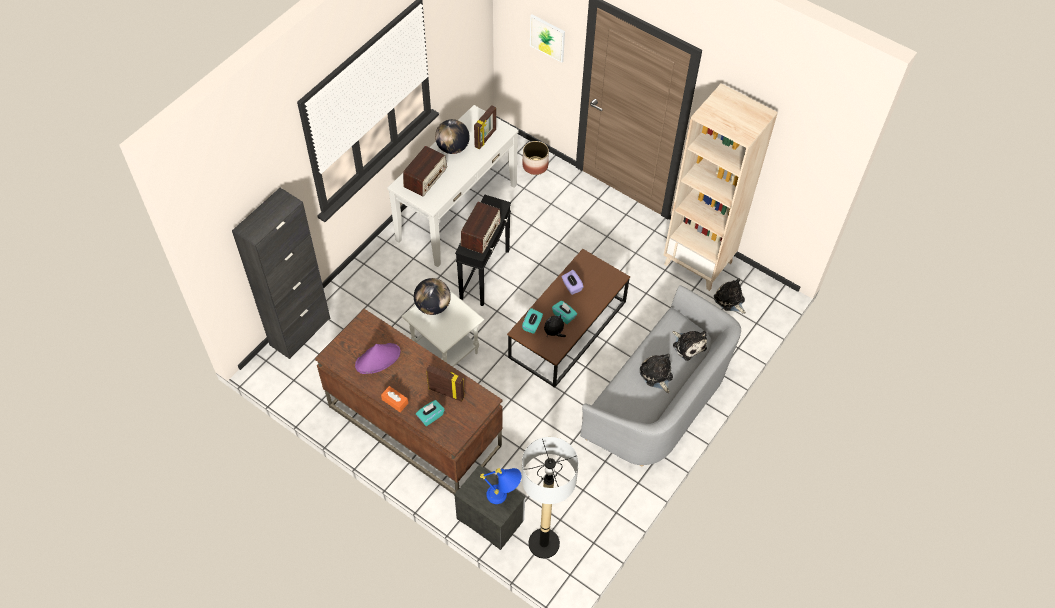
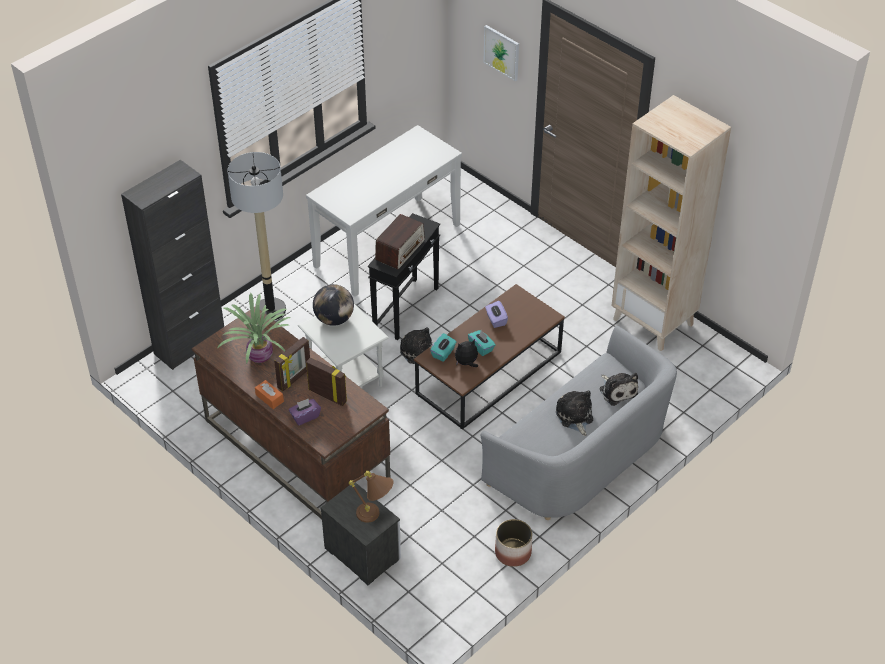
camera: 10 degrees right, 10 degrees down
purple hat [355,343,401,374] -> potted plant [218,293,291,364]
radio [403,146,447,196] -> none
turquoise tissue box [416,400,445,426] -> purple tissue box [289,398,321,425]
globe [435,119,470,154] -> none
picture frame [474,105,496,149] -> picture frame moved to [274,337,310,391]
blue table lamp [480,468,521,504] -> brown table lamp [349,471,393,523]
floor lamp [521,437,579,559] -> floor lamp moved to [227,152,286,320]
planter [522,141,549,175] -> planter moved to [495,519,532,567]
plush toy [714,278,746,314] -> plush toy moved to [400,327,433,364]

